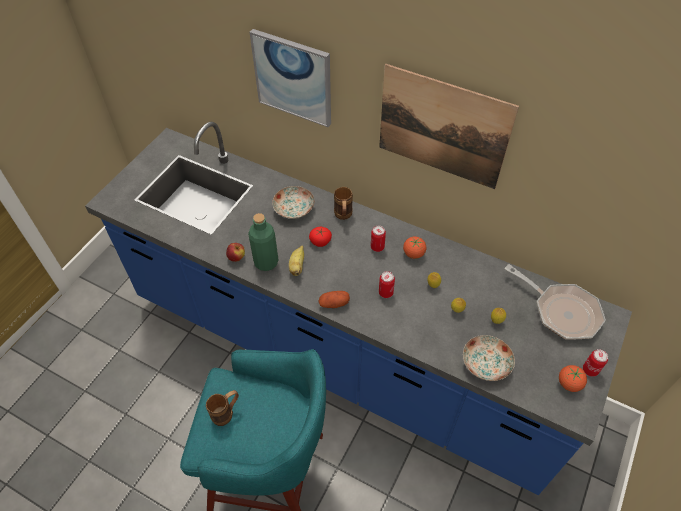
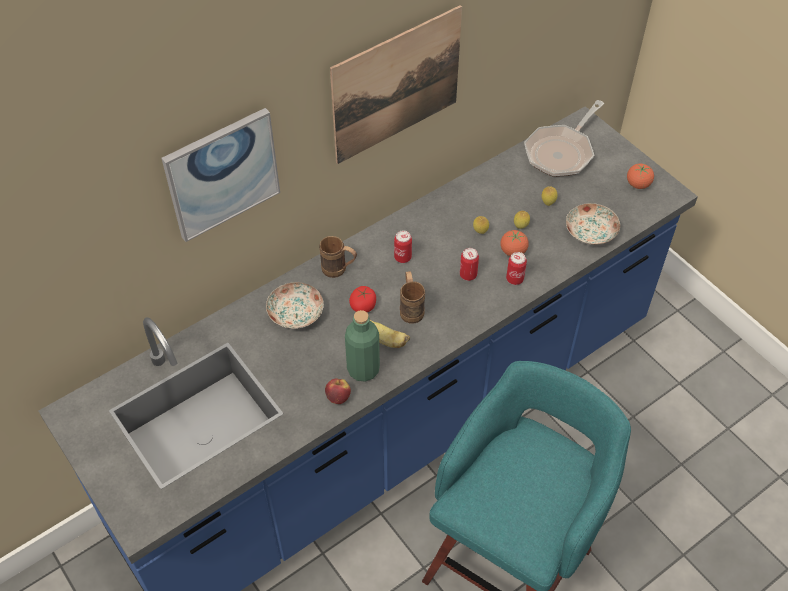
camera: 65 degrees left, 0 degrees up
brown mug [206,390,239,426] -> brown mug moved to [400,271,425,324]
potato [319,291,350,308] -> none
tomato [403,237,426,259] -> tomato moved to [500,230,529,256]
frying pan [505,264,606,340] -> frying pan turned 150 degrees clockwise [524,100,604,177]
can [583,349,608,377] -> can moved to [506,252,527,285]

